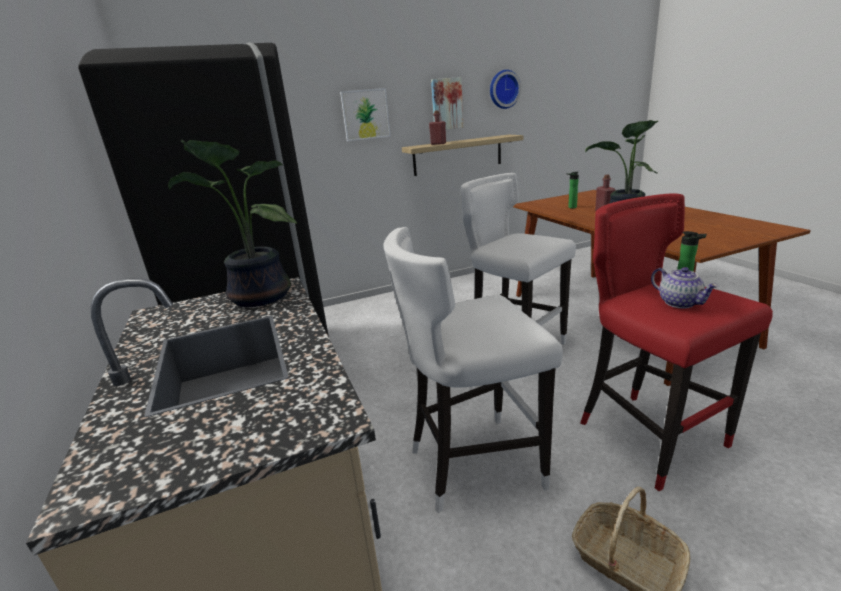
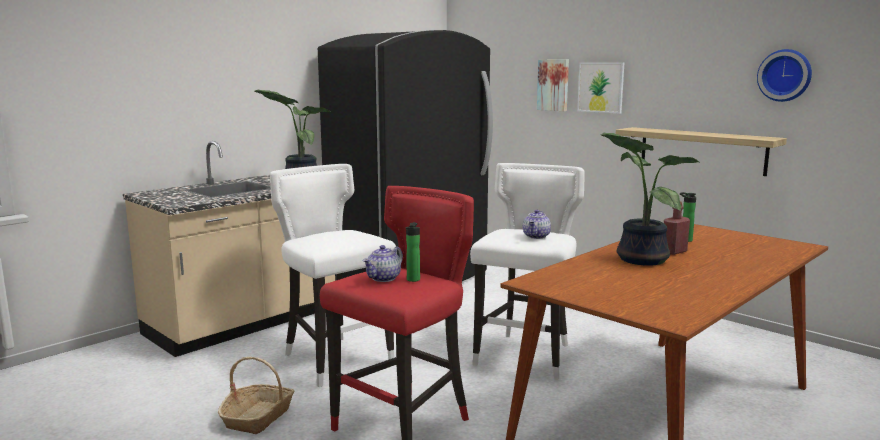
camera: 65 degrees right, 10 degrees down
red bottle [429,110,446,145] -> none
picture [431,77,463,129] -> picture moved to [537,59,569,111]
none -> teapot [523,210,551,239]

